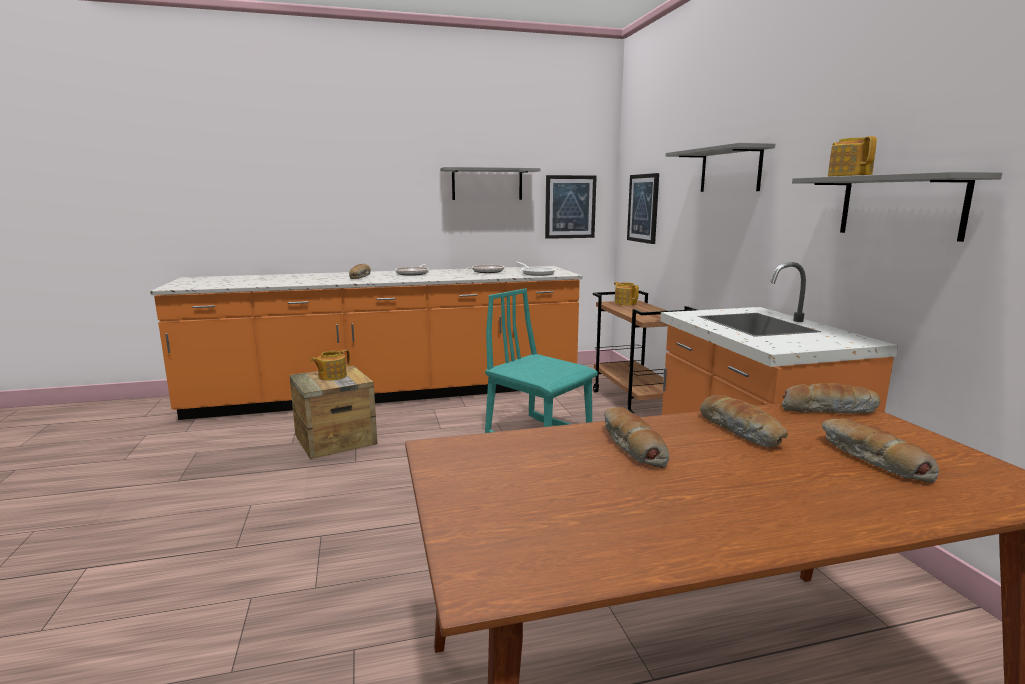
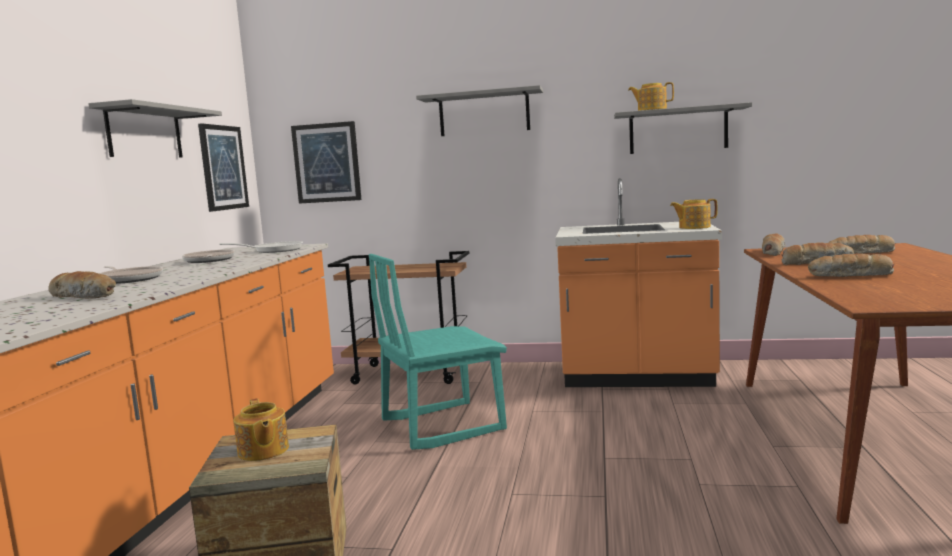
camera: 65 degrees left, 5 degrees down
teapot [614,282,639,305] -> teapot moved to [670,199,718,229]

